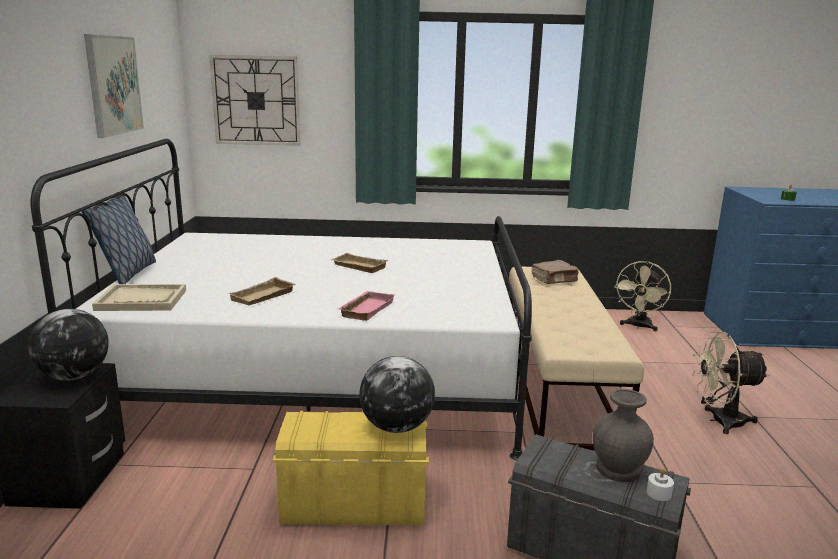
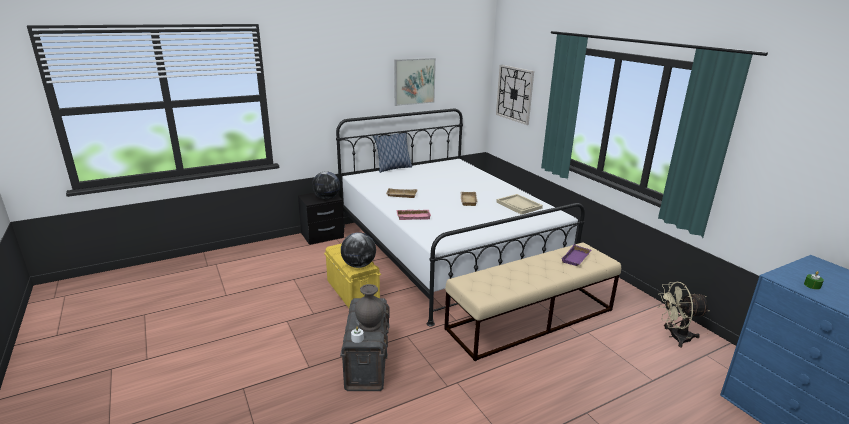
camera: 60 degrees right, 5 degrees up
beige tray [92,284,186,311] -> beige tray moved to [496,194,543,215]
brown book [532,260,579,284] -> purple tray [561,244,591,266]
beige fan [692,332,769,434] -> none

